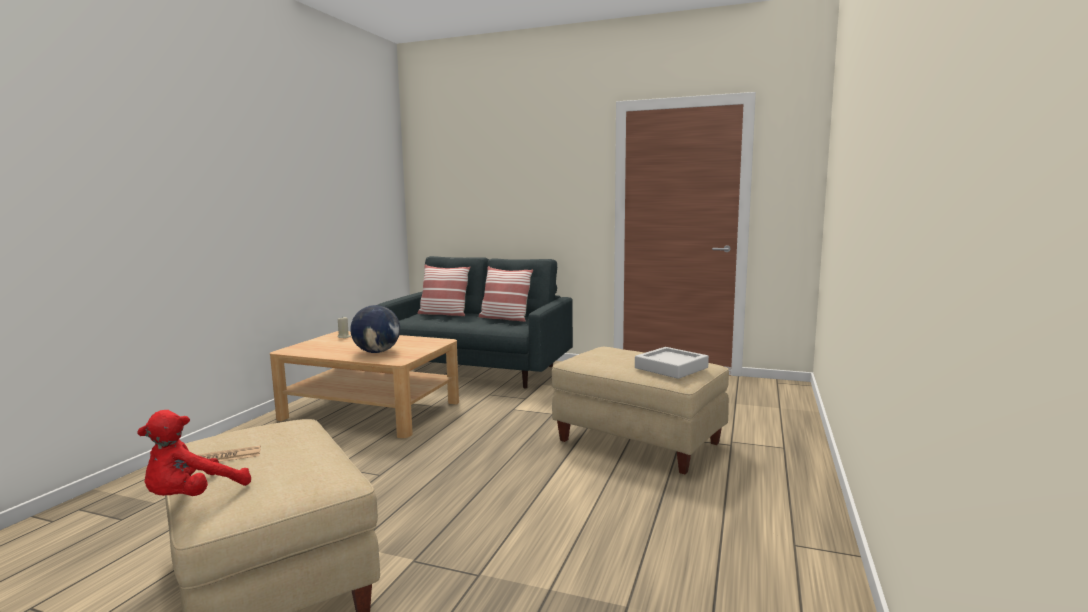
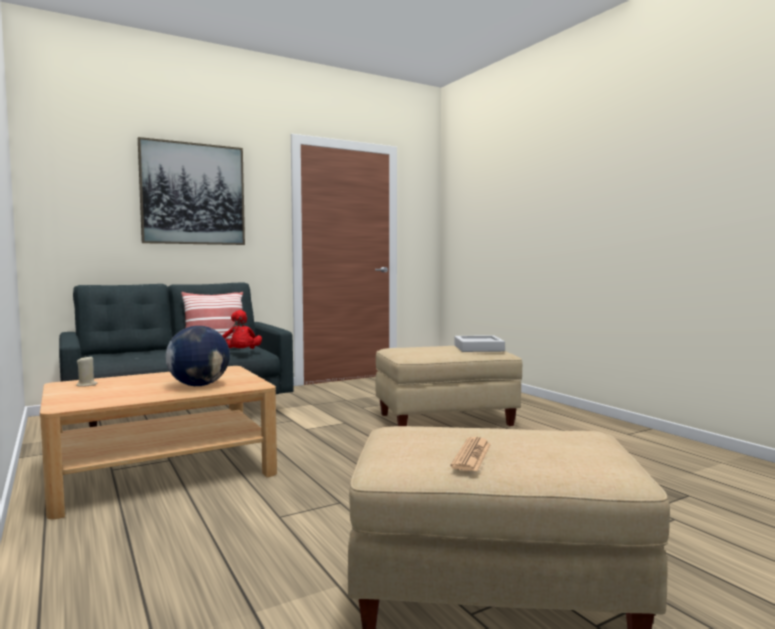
camera: 50 degrees left, 5 degrees down
red plush toy [137,410,251,496] -> red plush toy moved to [222,310,262,349]
pillow [418,264,470,316] -> none
none -> picture [138,137,245,245]

